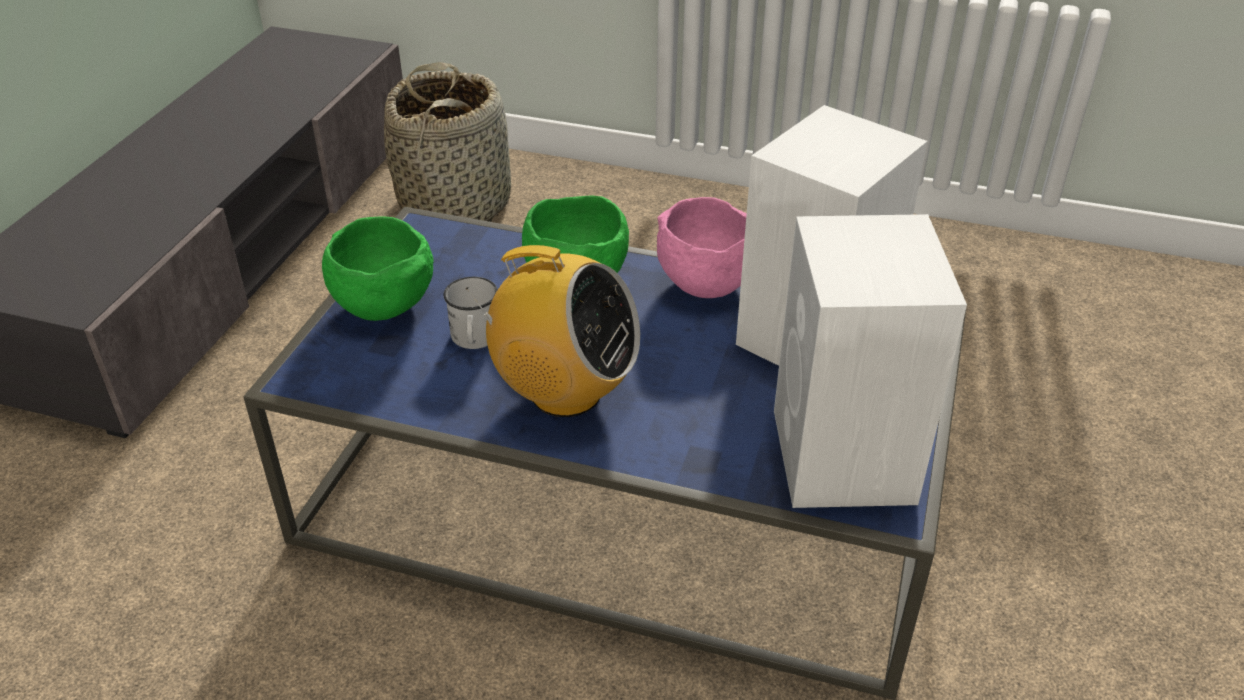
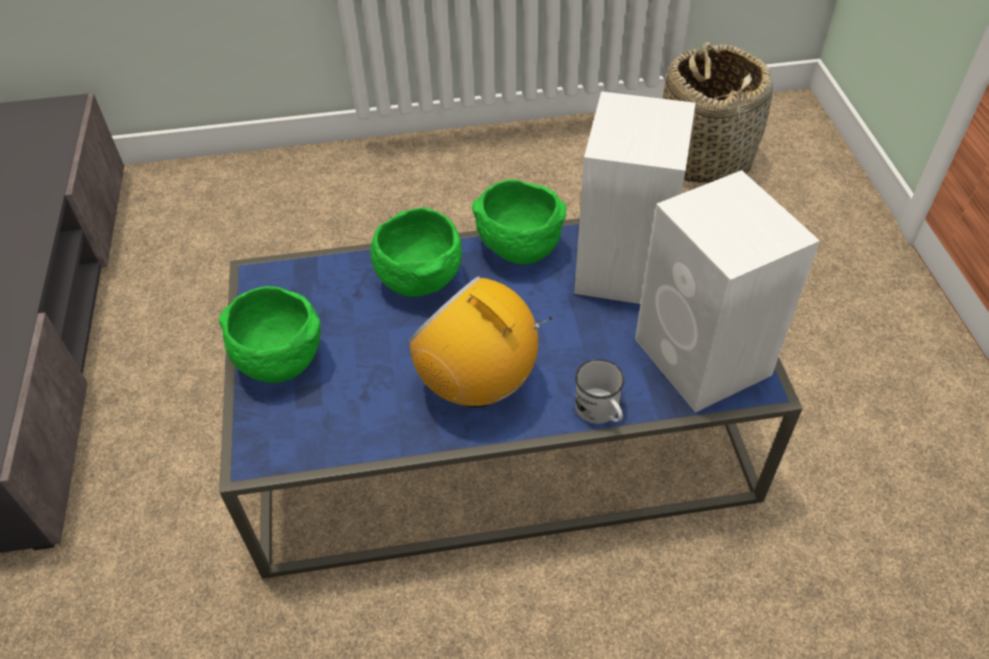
camera: 25 degrees left, 10 degrees up
basket [384,62,511,222] -> basket moved to [662,42,773,183]
white mug [444,277,498,349] -> white mug moved to [575,359,625,424]
radio [465,245,640,417] -> radio turned 135 degrees counterclockwise [408,276,552,407]
pink bowl [657,197,747,298] -> green bowl [472,179,566,264]

